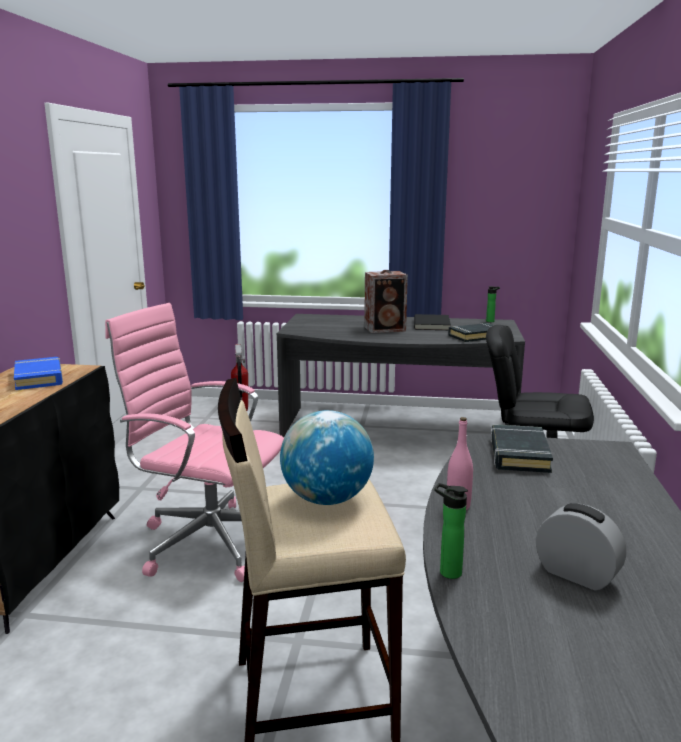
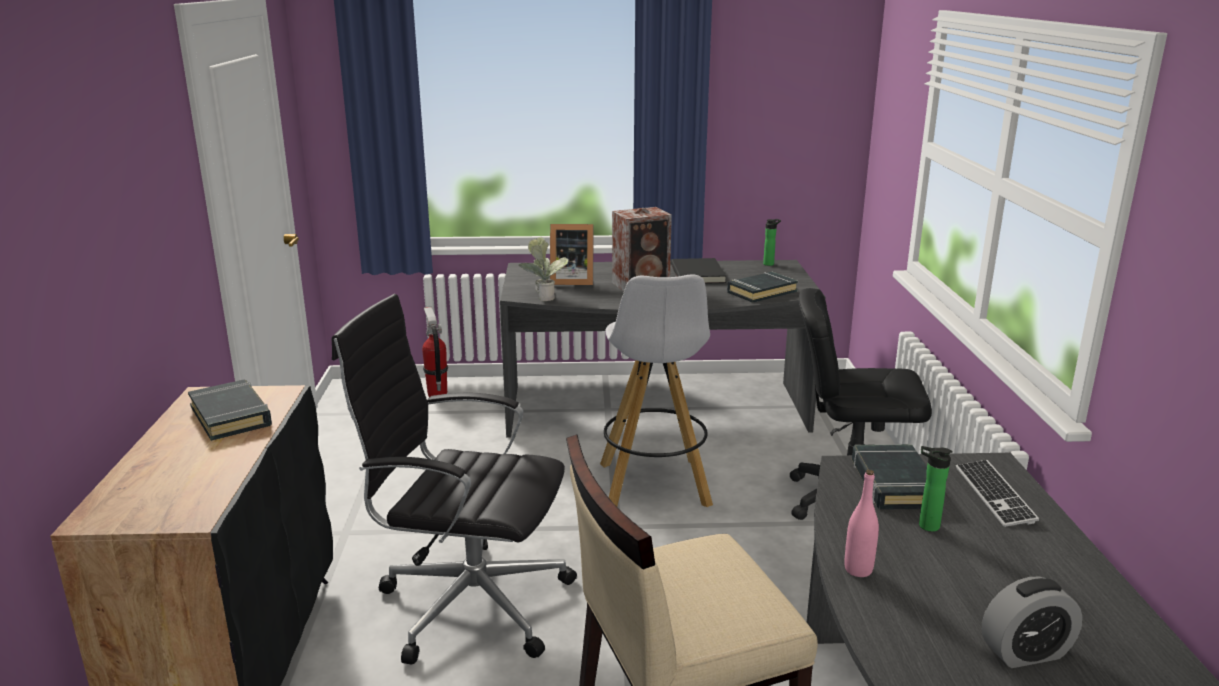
camera: 10 degrees left, 5 degrees up
blue book [14,357,63,390] -> black book [188,380,272,441]
pink office chair [105,303,284,582] -> black office chair [332,294,577,665]
globe [280,410,374,505] -> none
bottle [434,483,468,579] -> bottle moved to [919,446,953,532]
alarm clock [536,503,626,591] -> alarm clock turned 135 degrees clockwise [982,576,1083,668]
none -> potted plant [519,237,569,301]
none -> picture frame [550,224,594,285]
none -> white stool [600,274,713,507]
none -> keyboard [956,460,1039,527]

